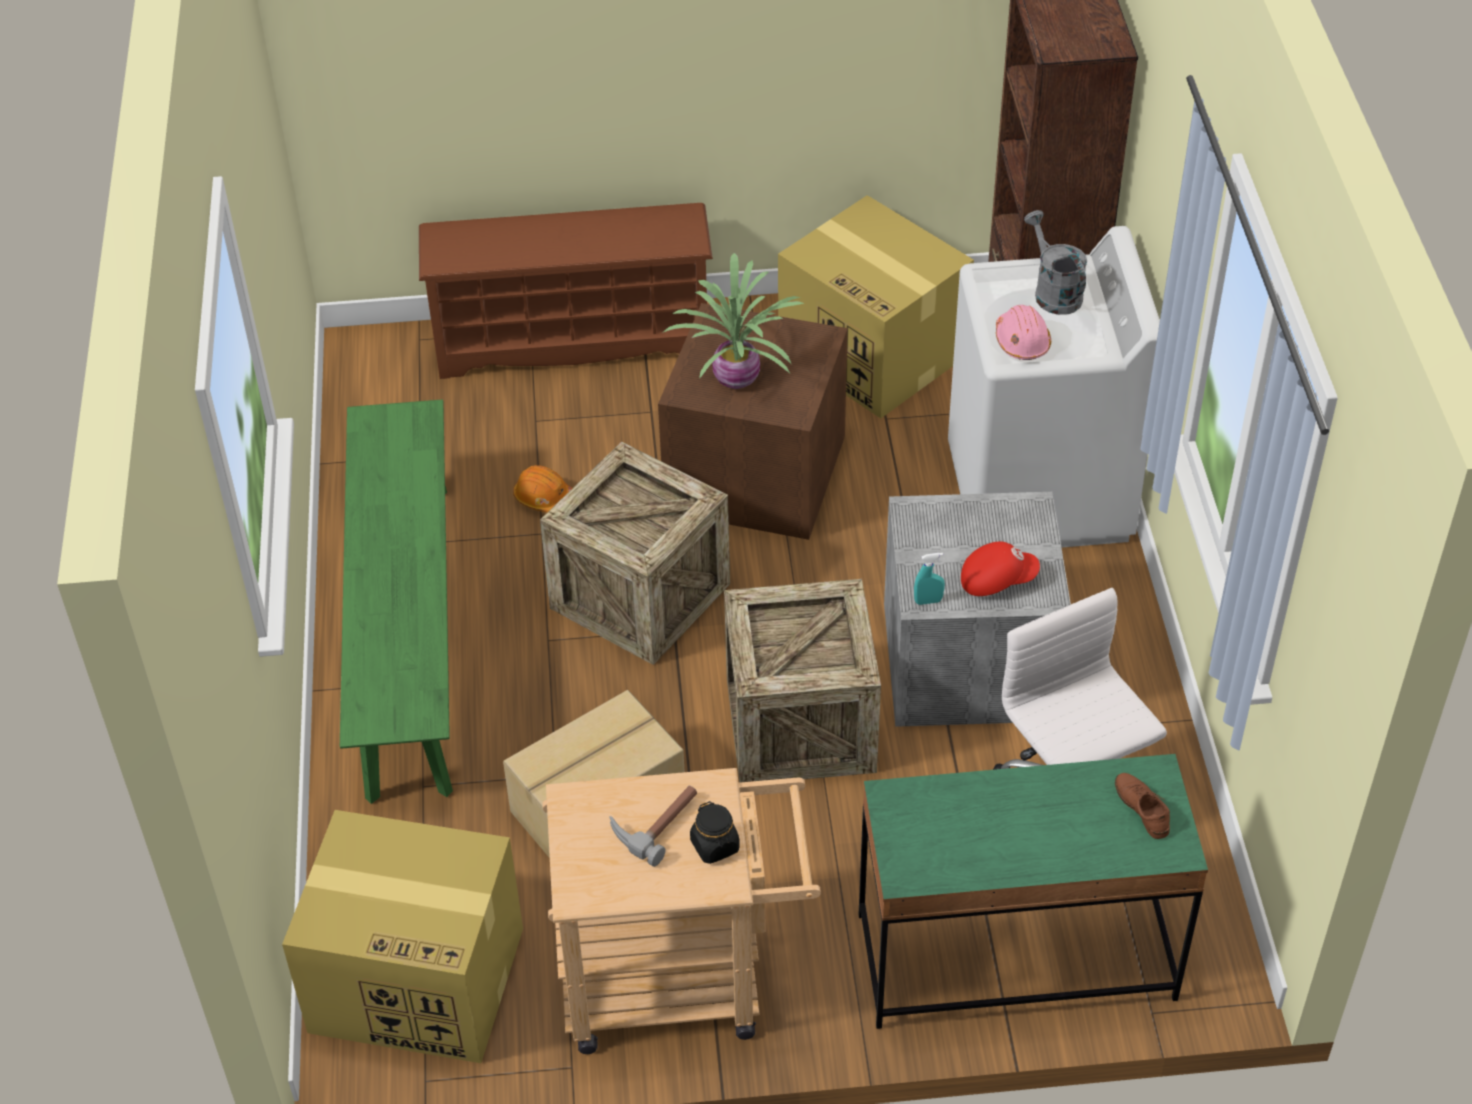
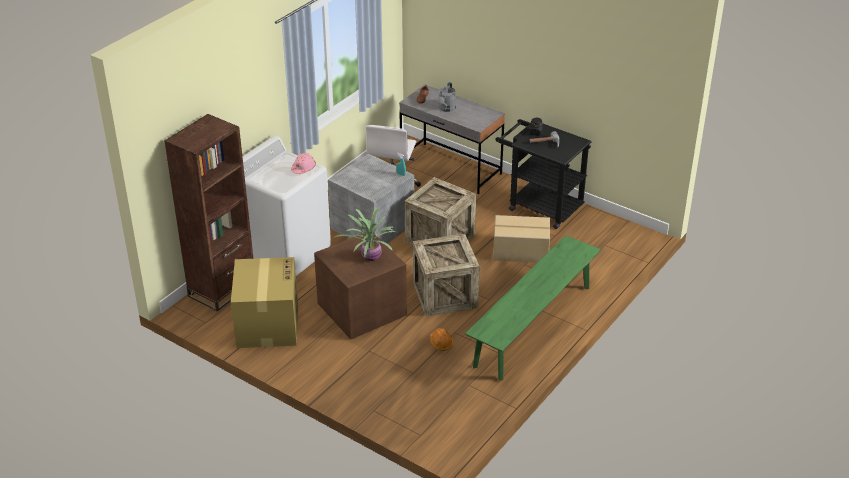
camera: 140 degrees left, 10 degrees down
cardboard box [282,810,523,1063] -> none
brown shoe rack [419,203,713,379] -> none
beige cart [542,768,821,1054] -> black cart [496,119,592,229]
green desk [859,754,1208,1029] -> grey desk [399,85,505,194]
red cap [961,542,1040,596] -> none
grey watering can [1024,210,1087,315] -> grey watering can moved to [437,82,456,112]

